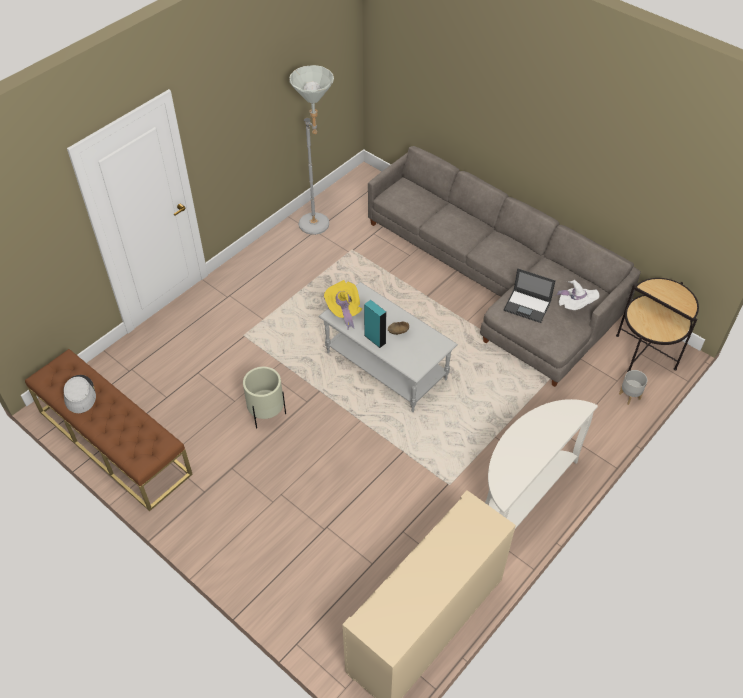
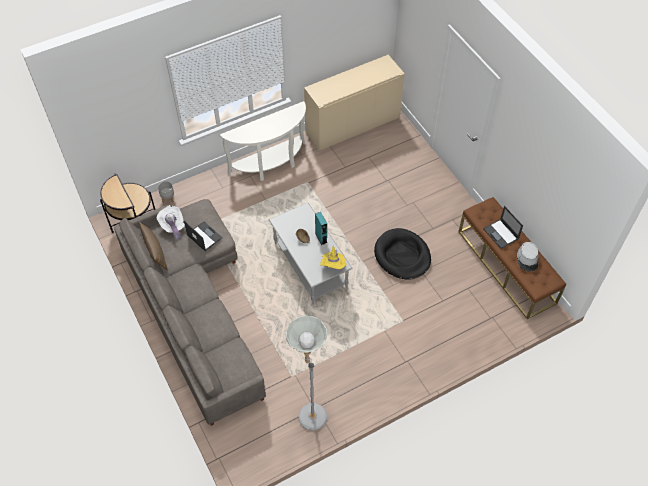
camera: 160 degrees left, 5 degrees up
beige planter [243,367,286,428] -> black dog bed [374,228,431,280]
none -> brown pillow [139,222,168,271]
none -> laptop [483,206,523,249]

